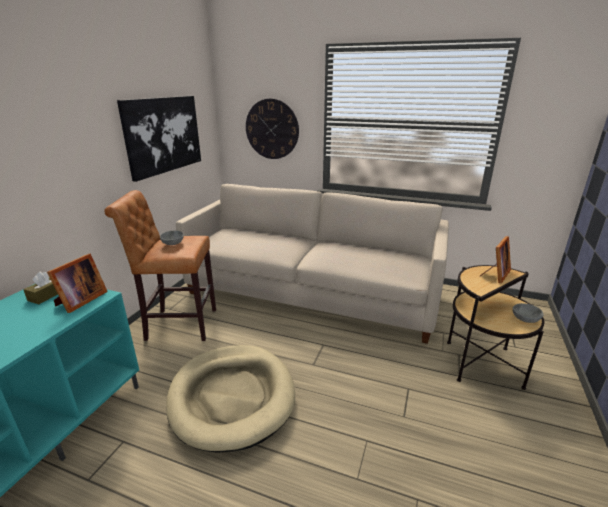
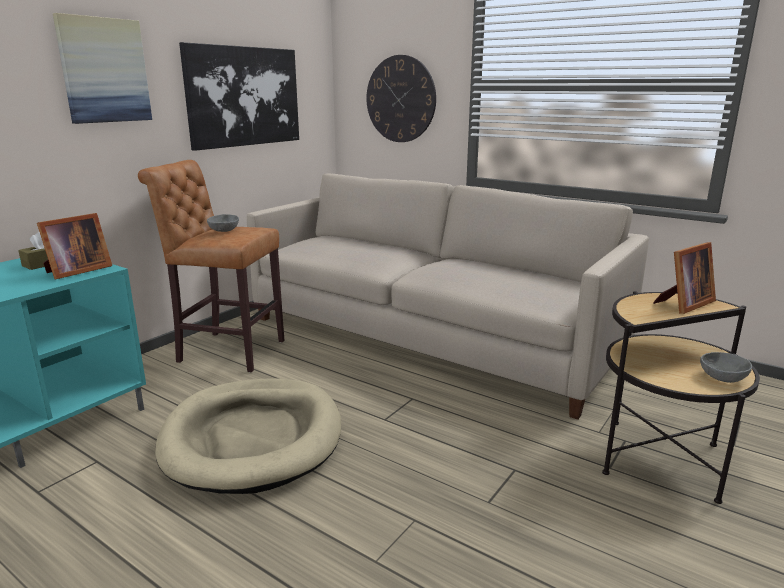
camera: 15 degrees right, 5 degrees down
none -> picture [53,13,152,124]

